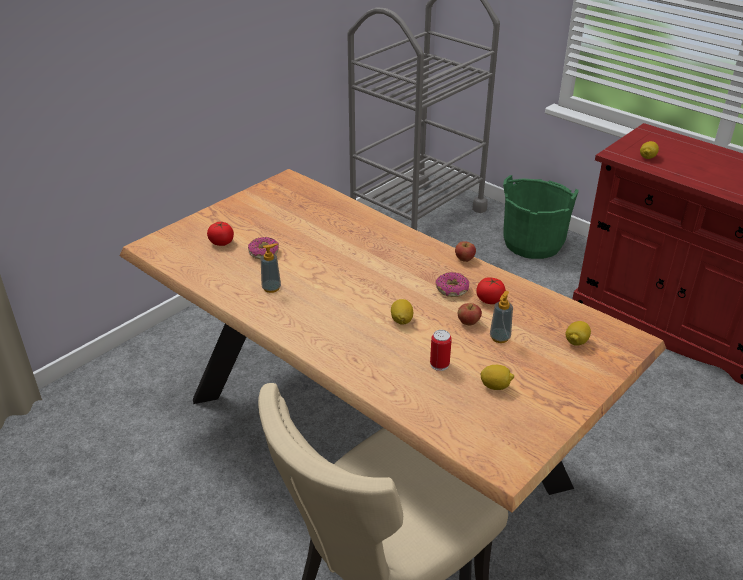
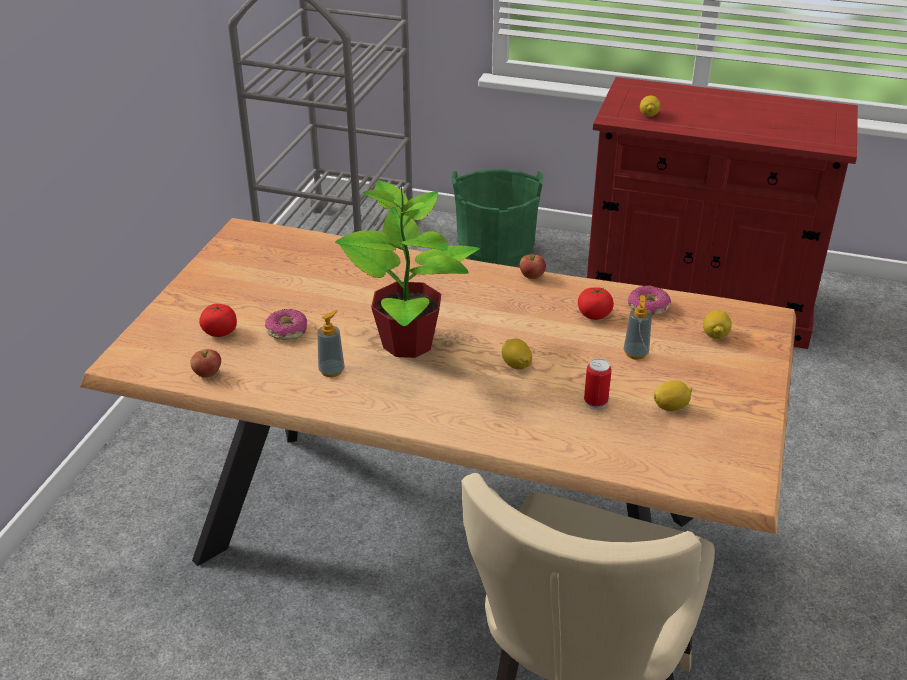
camera: 25 degrees left, 0 degrees up
donut [436,272,469,297] -> donut moved to [628,286,671,315]
apple [458,303,482,326] -> apple moved to [190,349,221,377]
none -> potted plant [335,180,480,358]

